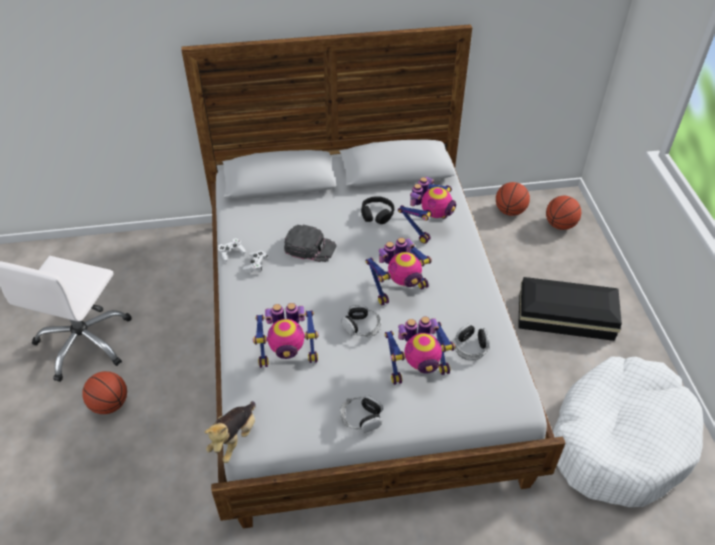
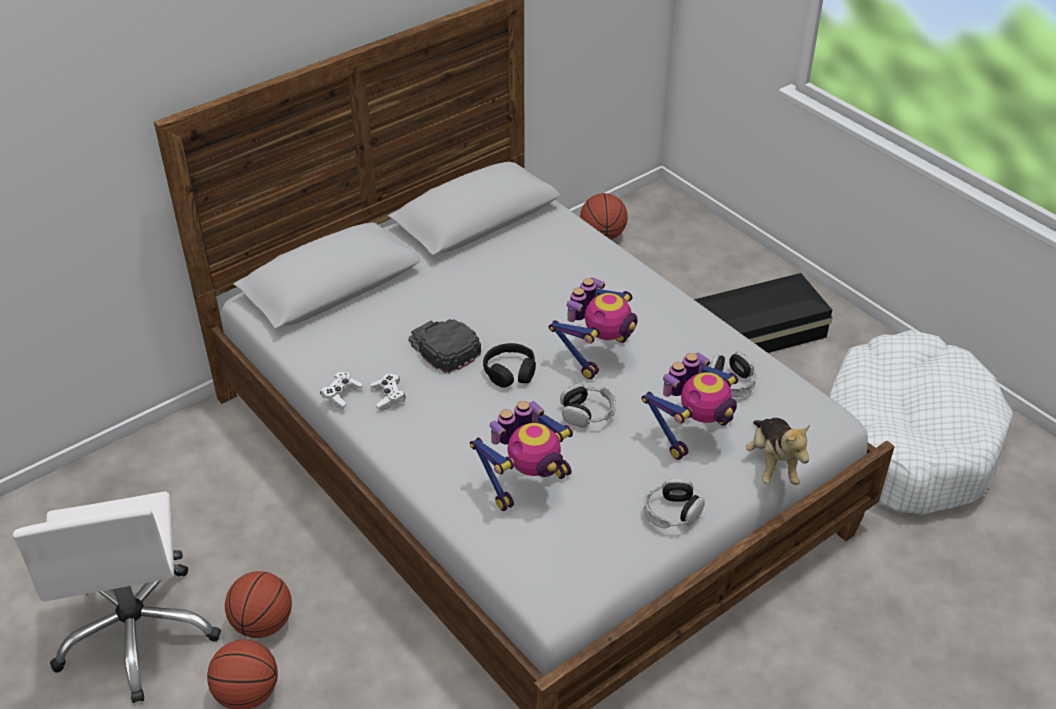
camera: 30 degrees left, 5 degrees down
plush toy [205,401,256,463] -> plush toy moved to [746,418,810,485]
black cap [284,224,337,262] -> black cap turned 120 degrees counterclockwise [408,319,481,374]
black headphones [361,196,394,224] -> black headphones moved to [483,343,536,388]
toy robot [398,176,456,244] -> none
basketball [546,196,581,230] -> basketball moved to [225,571,292,638]

